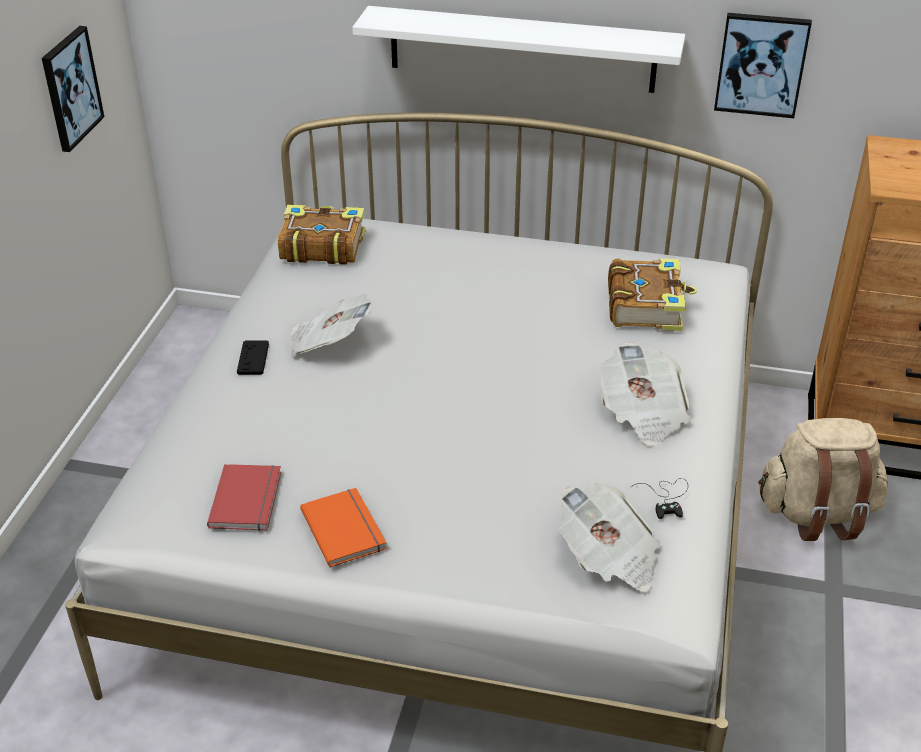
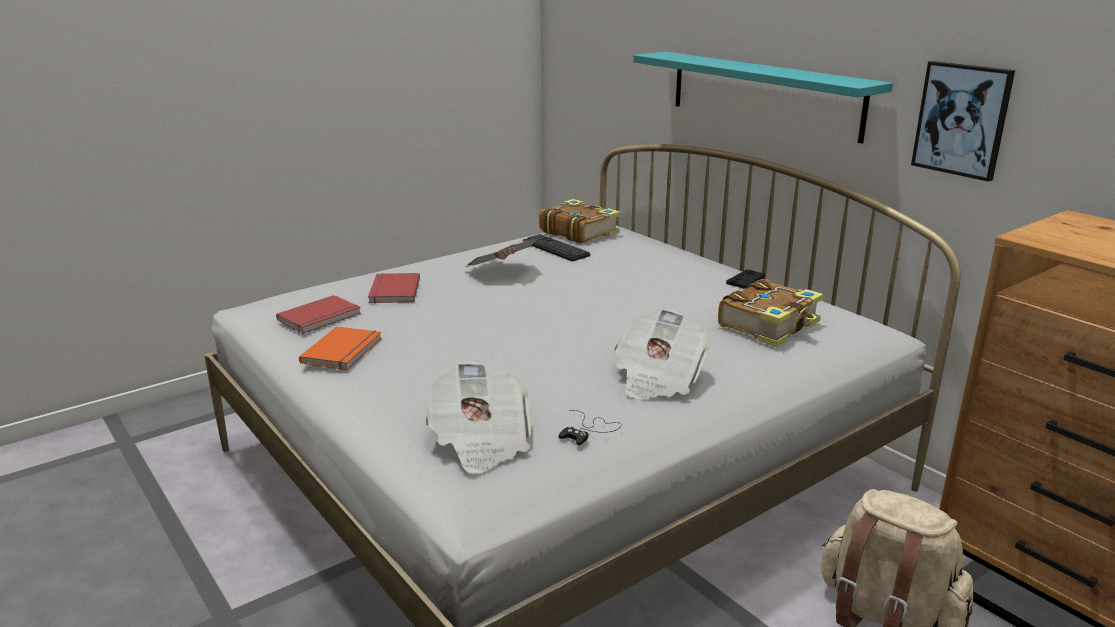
camera: 40 degrees right, 15 degrees down
picture [42,26,104,152] -> none
black game controller [237,341,269,375] -> black game controller moved to [726,269,765,289]
white shelf [352,6,685,93] -> turquoise shelf [633,52,893,143]
none -> red book [368,273,420,303]
none -> keyboard [523,234,590,261]

